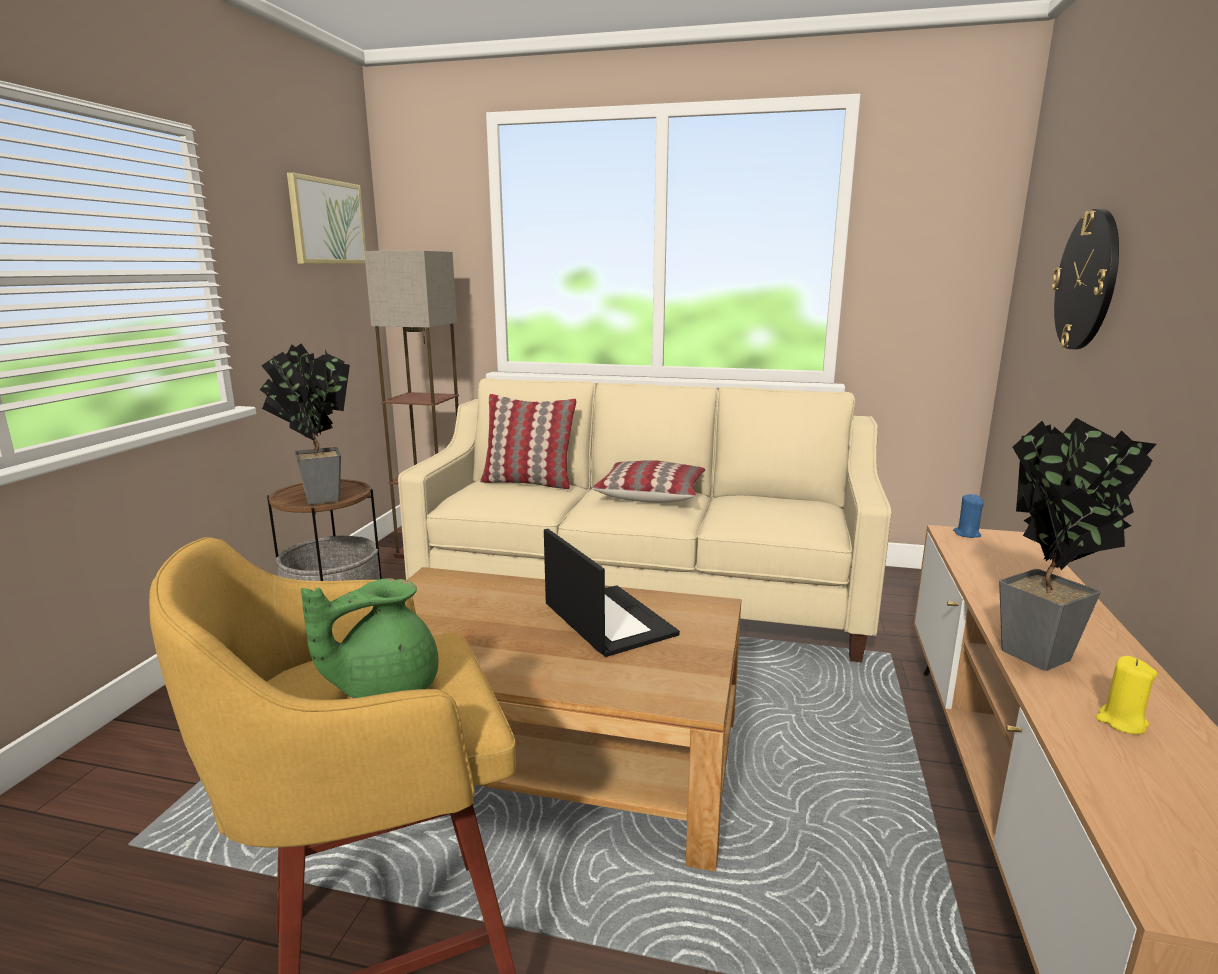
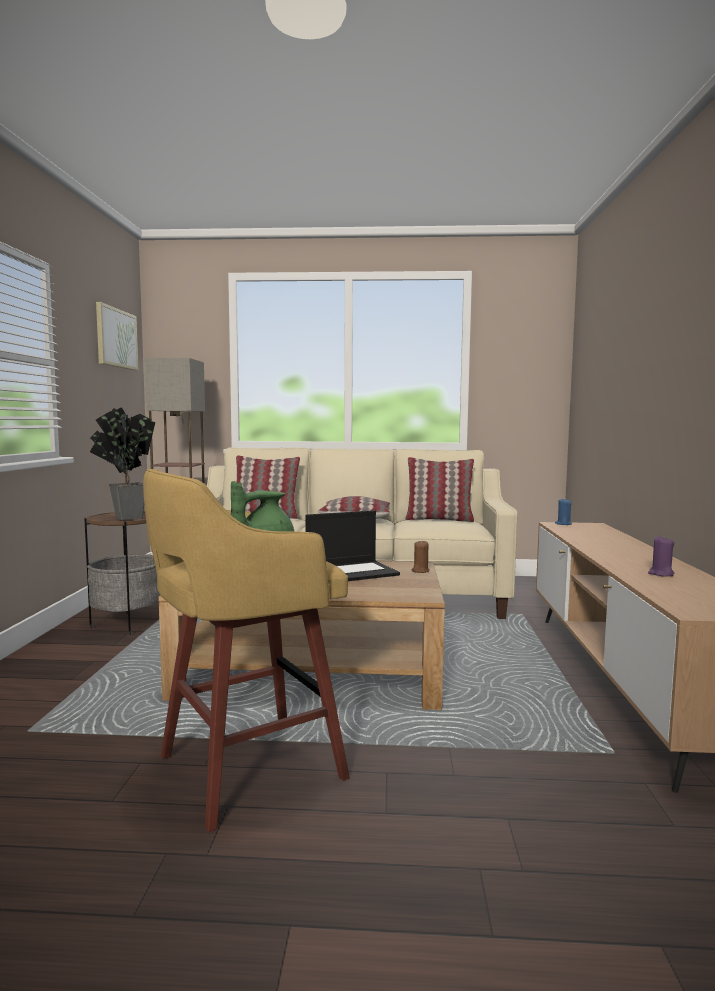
camera: 10 degrees left, 10 degrees down
laptop [544,529,680,657] -> laptop turned 105 degrees clockwise [305,510,400,581]
potted plant [999,418,1157,671] -> none
wall clock [1051,209,1119,349] -> none
yellow candle [1096,656,1157,734] -> purple candle [648,537,675,577]
none -> pillow [405,457,474,522]
none -> brown candle [412,540,430,573]

